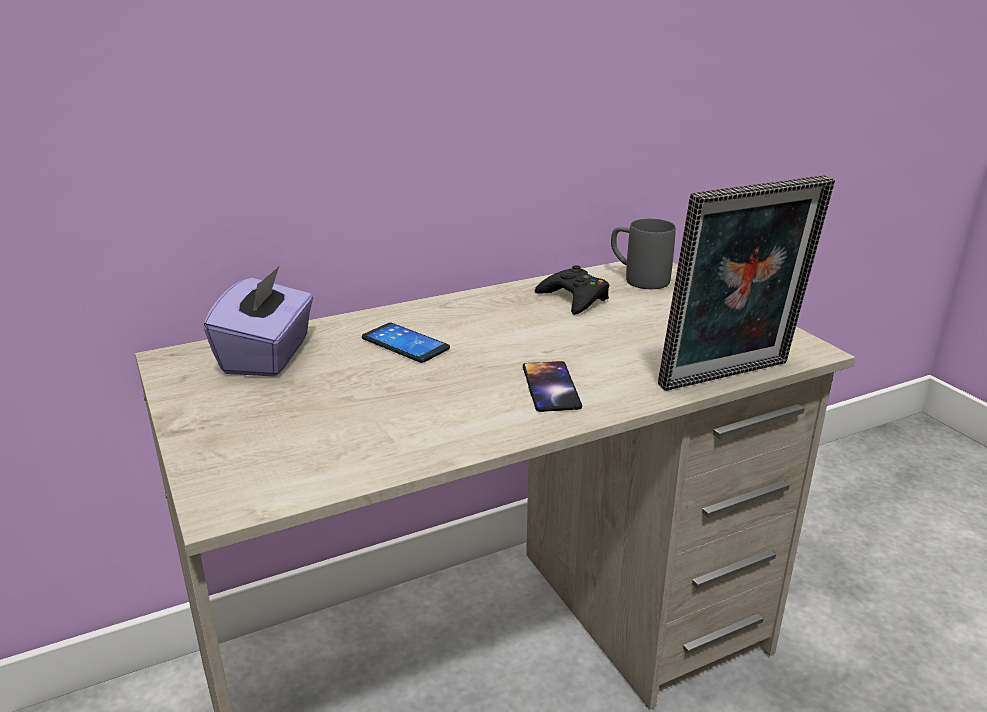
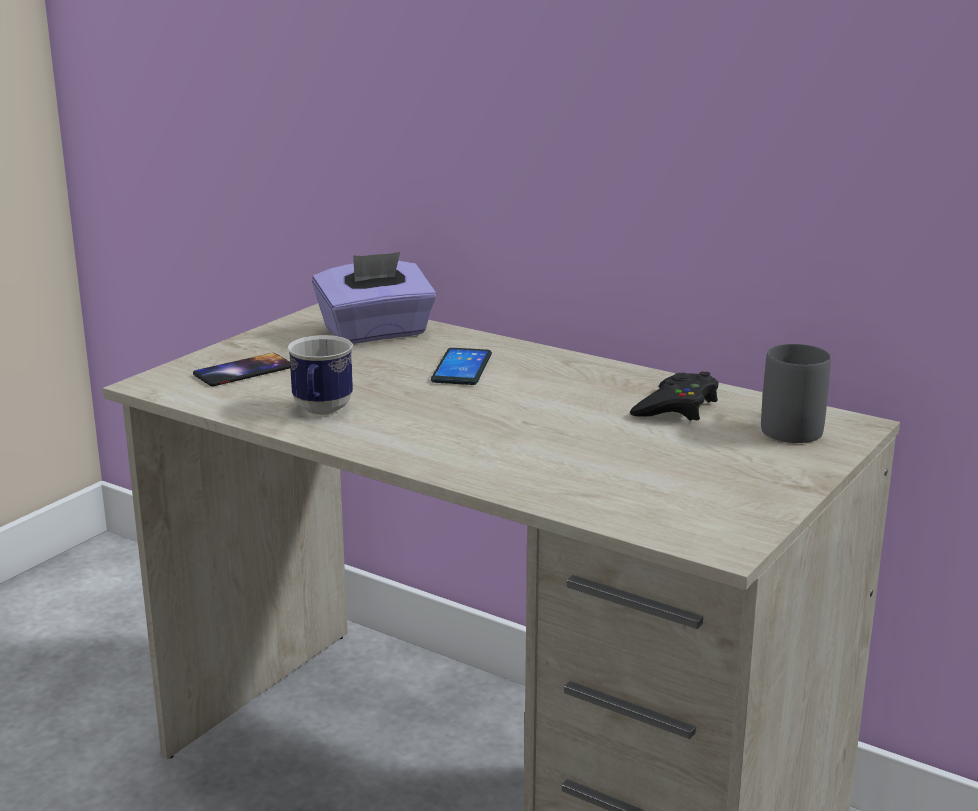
camera: 60 degrees right, 5 degrees down
phone [523,361,582,412] -> phone moved to [193,353,290,386]
picture frame [658,175,835,391] -> none
none -> mug [287,335,353,415]

